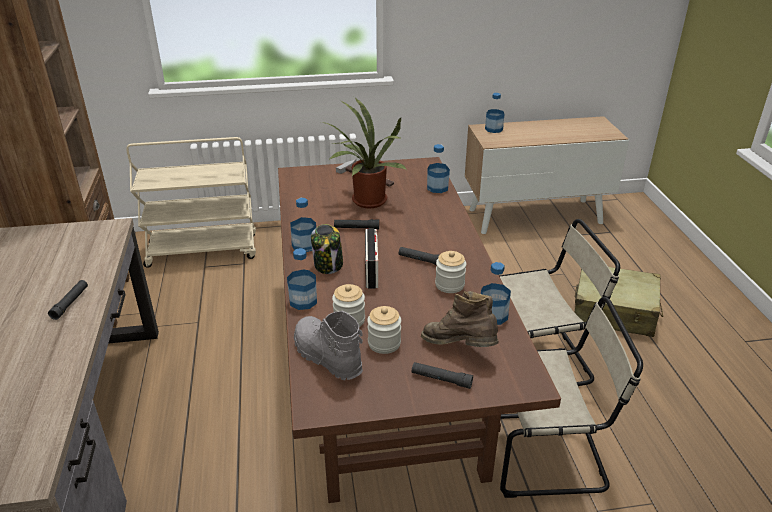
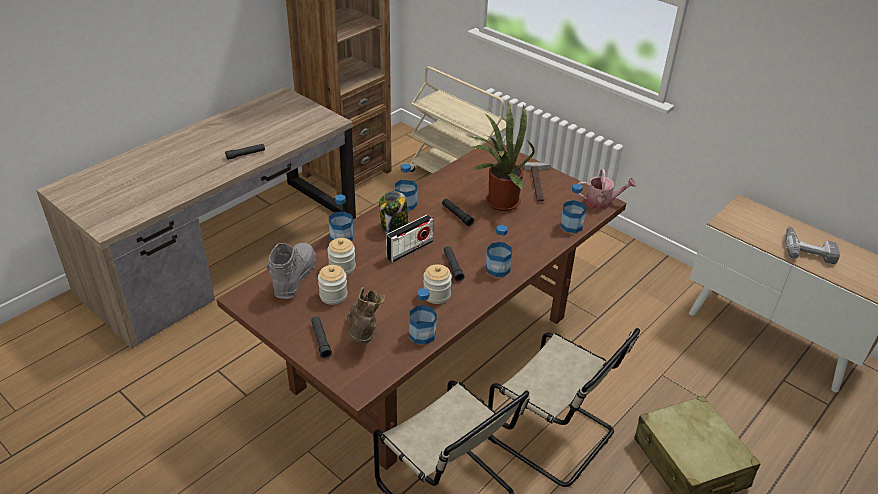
camera: 50 degrees right, 5 degrees up
bottle [485,93,504,133] -> bottle moved to [486,225,512,277]
none -> watering can [578,169,636,210]
none -> power drill [786,226,840,264]

